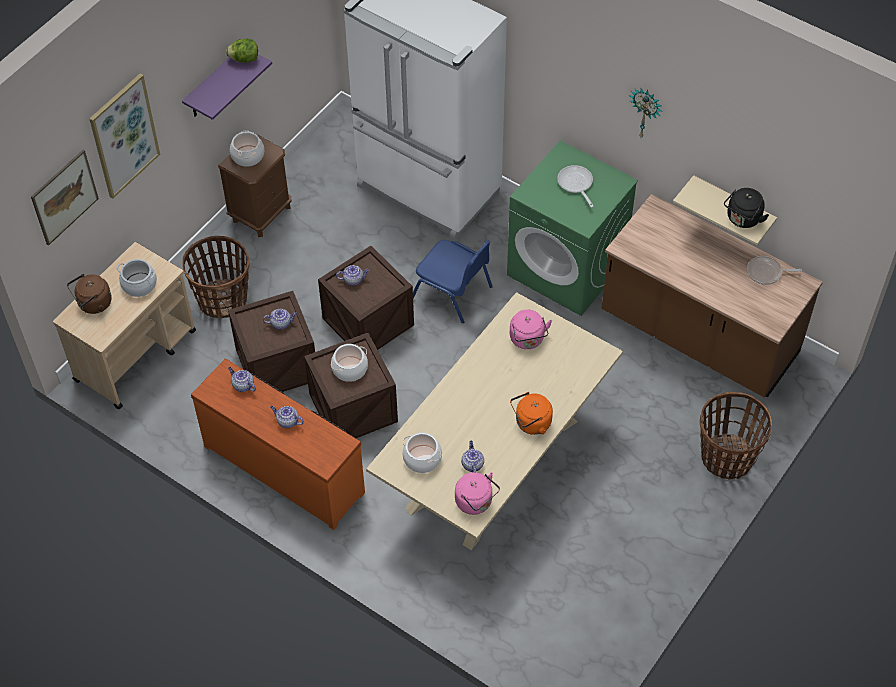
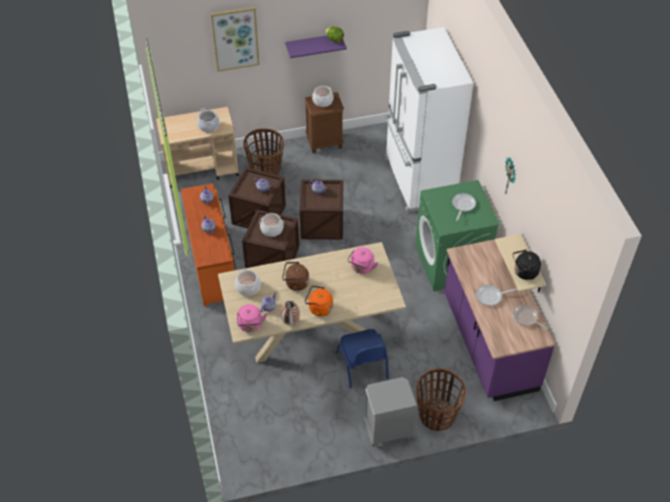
camera: 40 degrees right, 5 degrees down
picture [31,150,99,246] -> none
brown kettle [67,274,112,314] -> brown kettle moved to [282,262,309,291]
blue chair [413,240,493,323] -> blue chair moved to [336,329,389,388]
brown counter [602,194,823,398] -> purple counter [444,239,555,401]
none -> vase [280,301,300,325]
none -> grey nightstand [364,377,417,447]
none -> frying pan [476,285,518,306]

